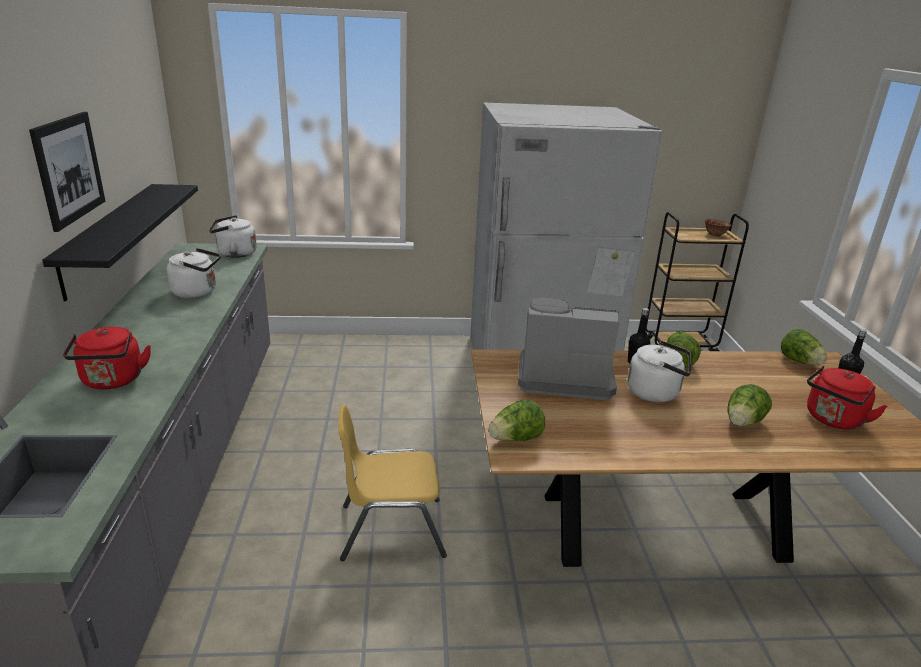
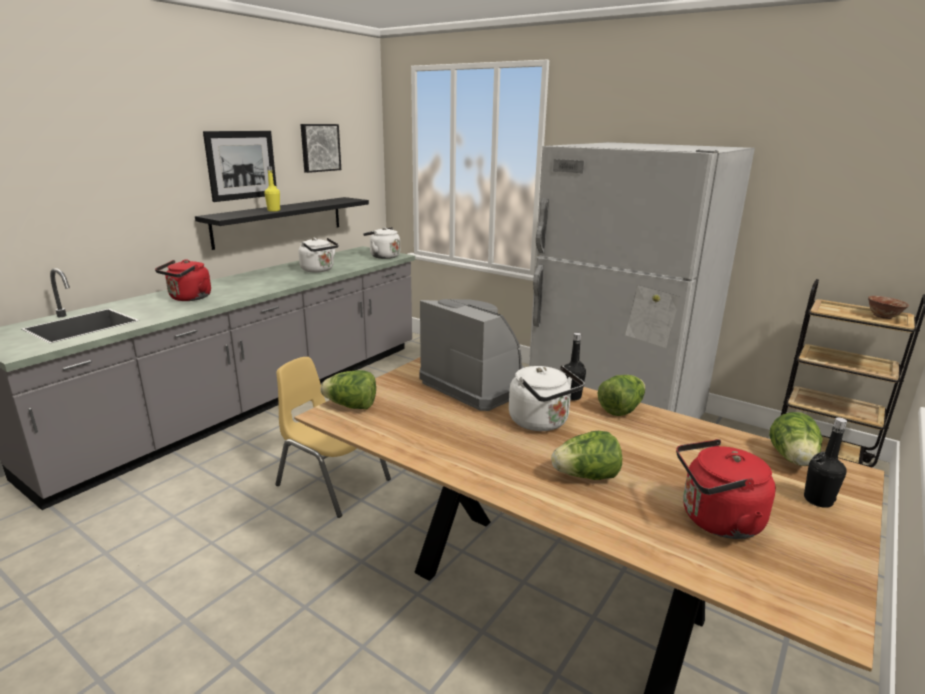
camera: 40 degrees right, 5 degrees down
none -> yellow bottle [264,166,280,211]
none -> picture [301,124,341,173]

